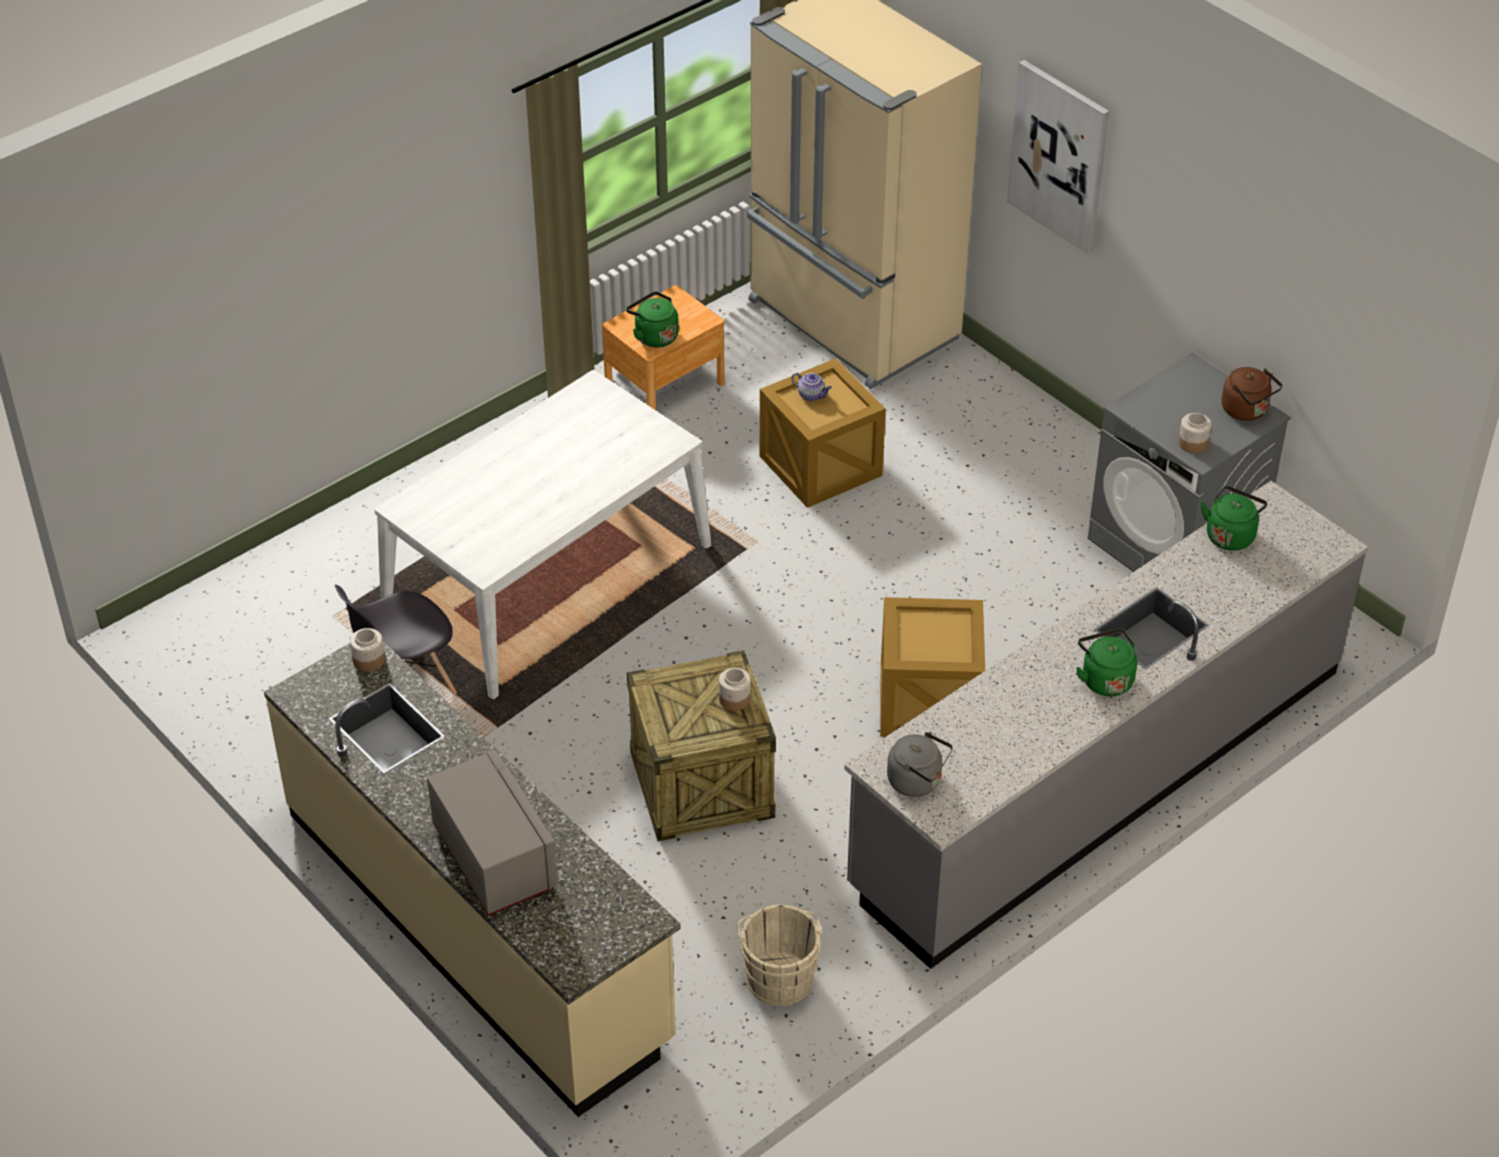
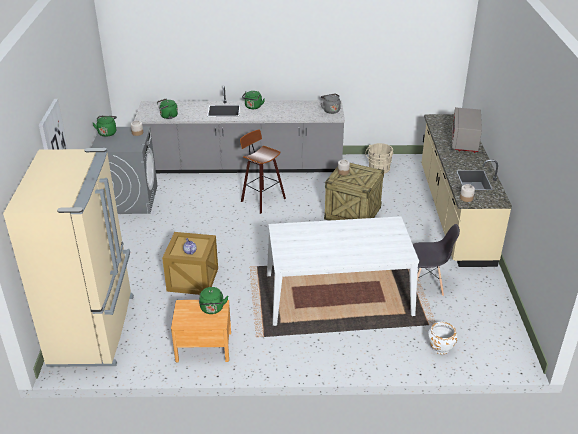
camera: 140 degrees left, 10 degrees down
crate [880,597,985,737] -> stool [240,129,286,214]
brown kettle [1222,367,1282,421] -> green kettle [93,116,117,137]
none -> white planter [428,322,457,354]

